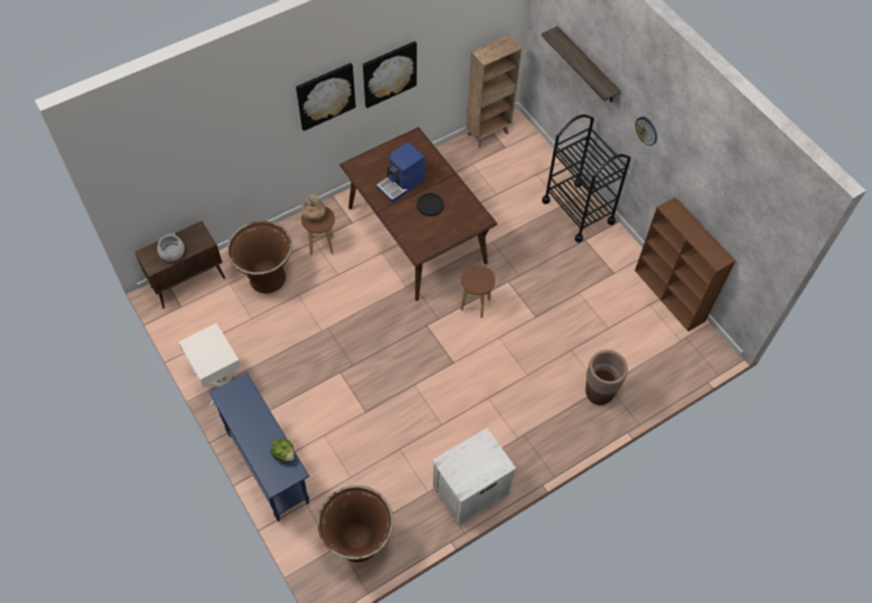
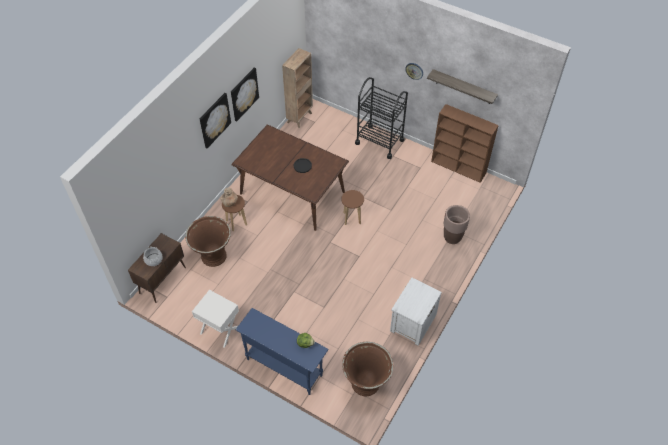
camera: 25 degrees left, 5 degrees down
coffee machine [376,142,425,203] -> none
shelf [541,26,621,102] -> shelf moved to [427,69,498,104]

